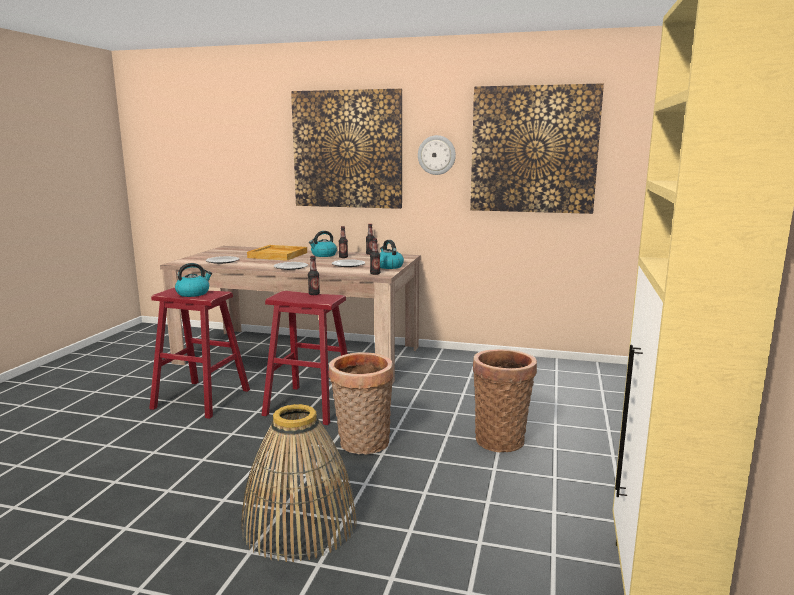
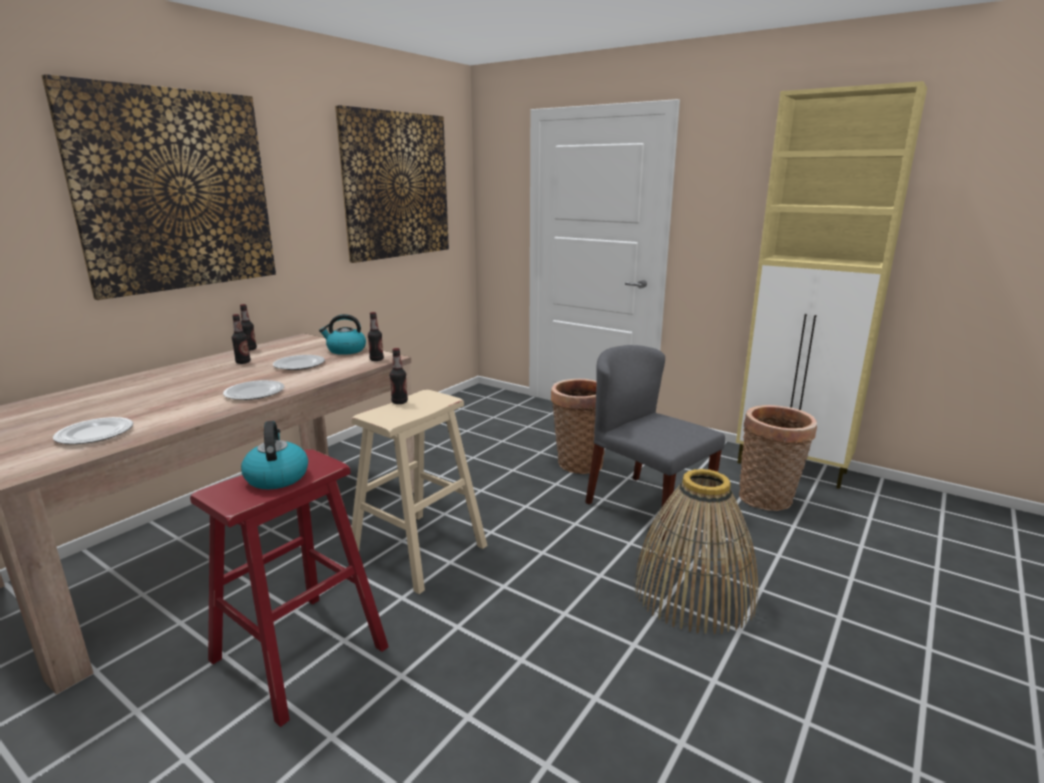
camera: 70 degrees left, 5 degrees up
beige tray [247,245,307,261] -> none
red stool [262,291,348,425] -> beige stool [351,390,487,594]
kettle [309,231,337,257] -> none
basket [329,352,393,455] -> basket moved to [739,405,817,511]
wall clock [418,135,456,175] -> none
none -> grey chair [585,345,725,541]

